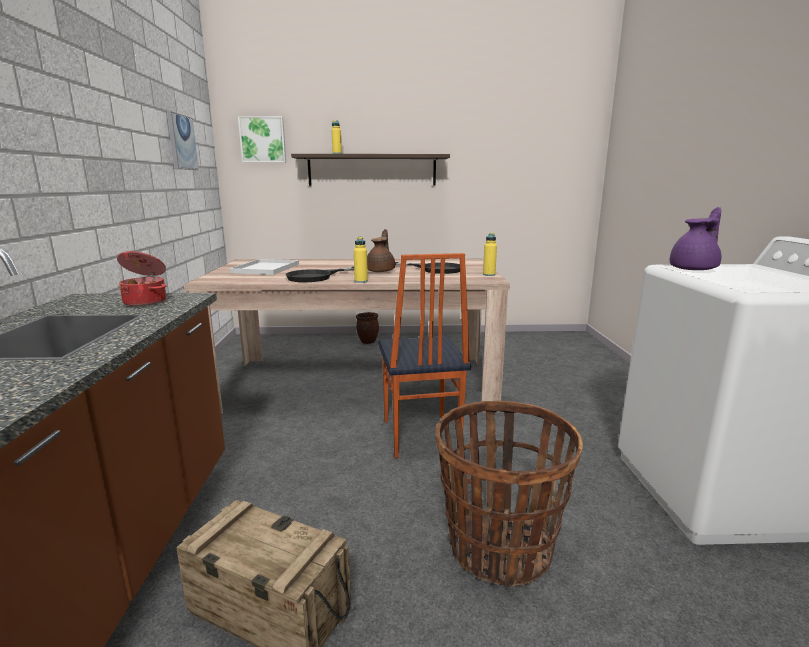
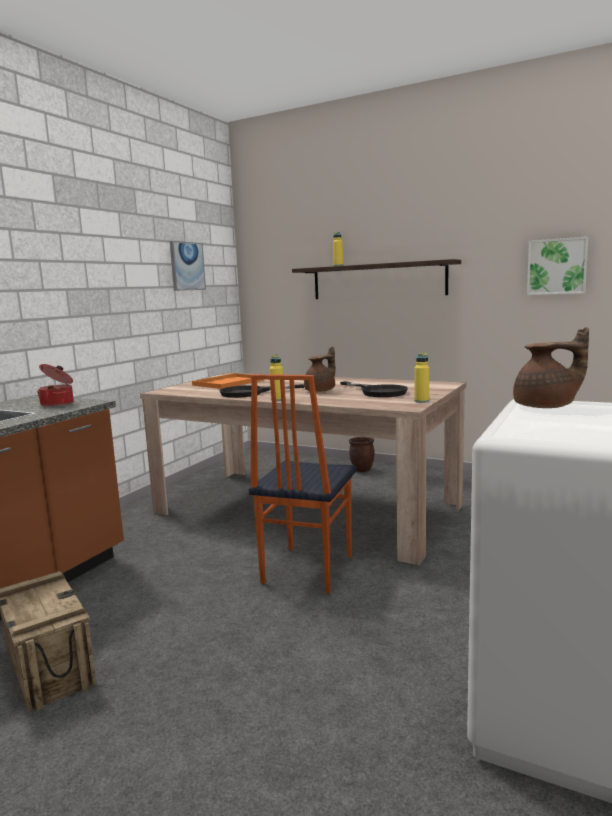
camera: 30 degrees right, 5 degrees down
white tray [229,259,299,275] -> orange tray [192,373,263,389]
picture [238,116,286,163] -> picture moved to [527,237,588,295]
basket [436,401,583,587] -> none
purple teapot [670,207,722,270] -> brown teapot [513,327,589,408]

